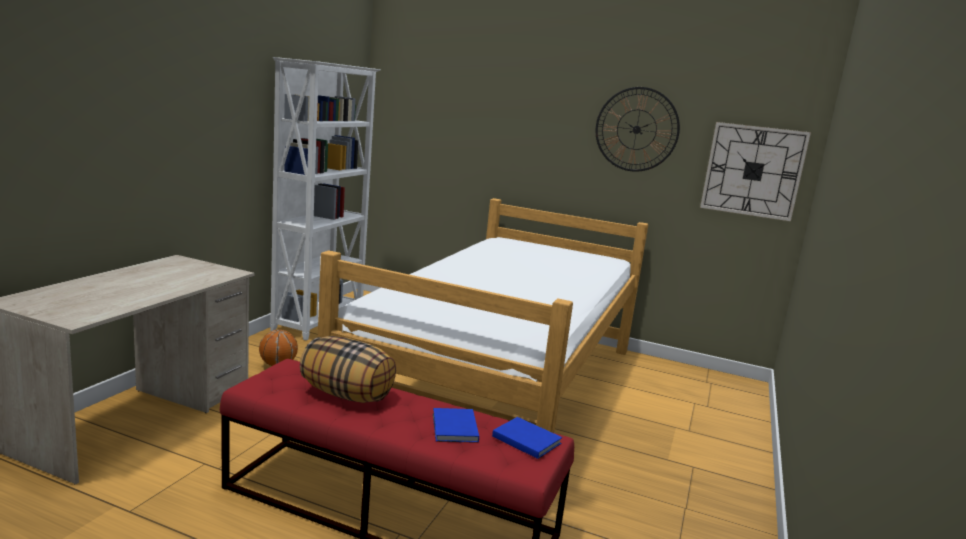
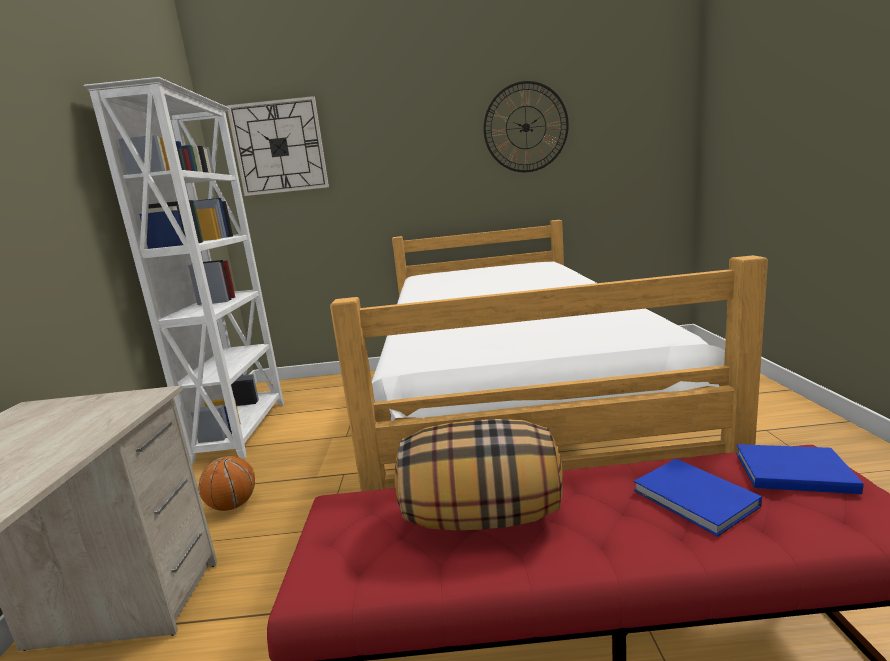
camera: 20 degrees left, 0 degrees up
wall clock [700,122,811,221] -> wall clock moved to [226,96,329,196]

